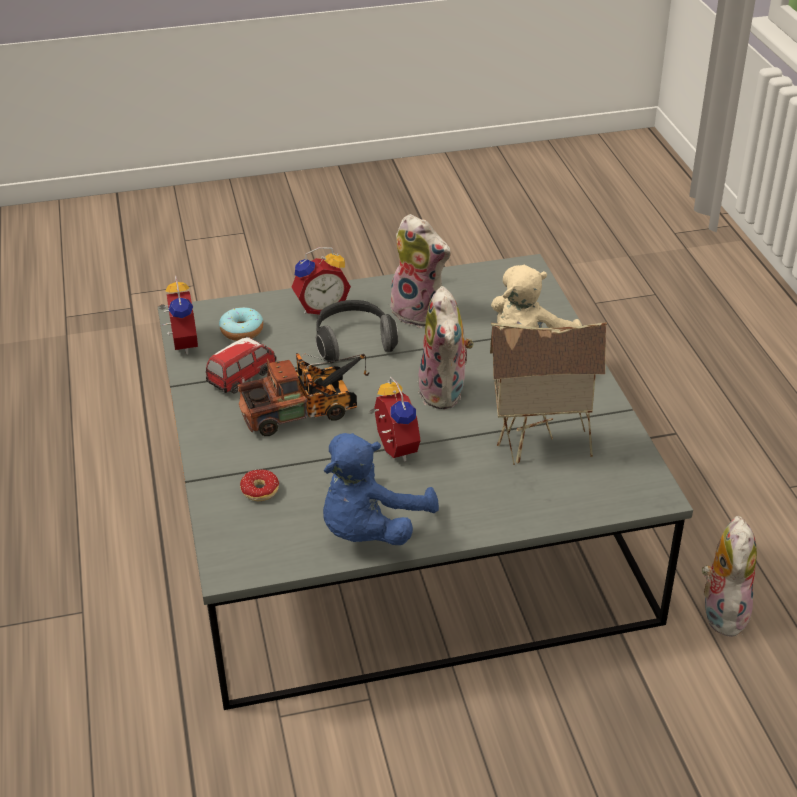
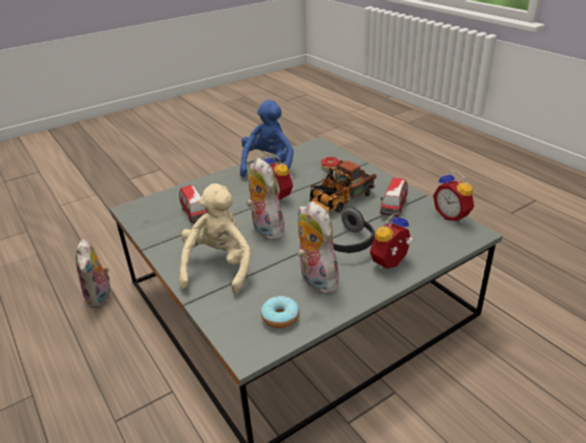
camera: 160 degrees right, 5 degrees down
donut [219,307,263,341] -> donut moved to [261,296,299,328]
plush toy [390,214,451,328] -> plush toy turned 45 degrees clockwise [297,201,341,294]
toy house [490,322,607,465] -> toy car [179,185,208,224]

